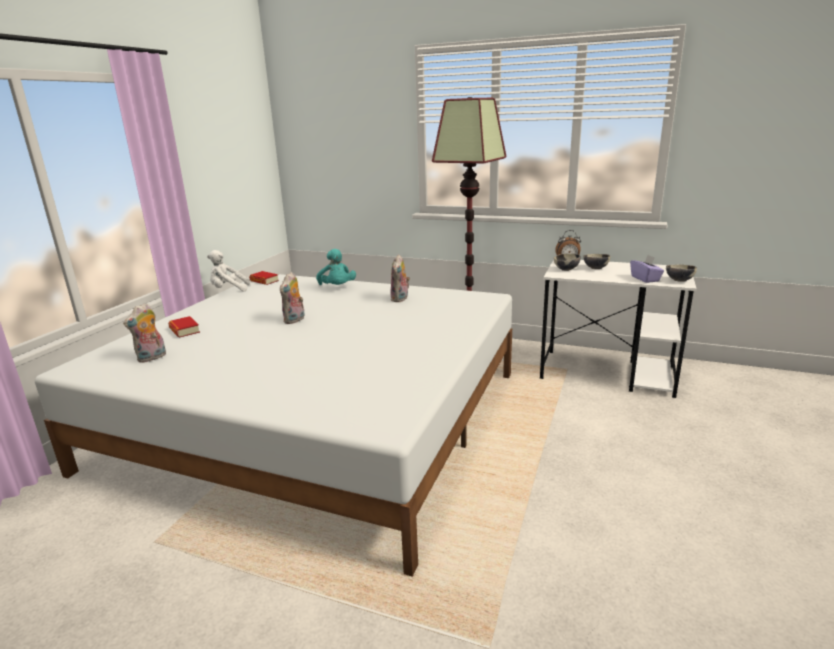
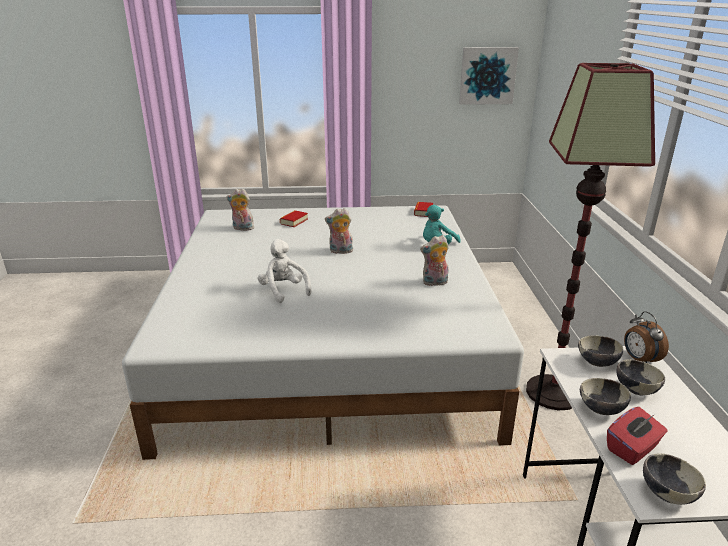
camera: 65 degrees right, 5 degrees up
white plush toy [207,250,250,292] -> white plush toy moved to [257,239,311,303]
purple tissue box [630,255,664,283] -> red tissue box [607,407,668,465]
none -> picture [459,47,519,105]
none -> bowl [580,378,631,415]

